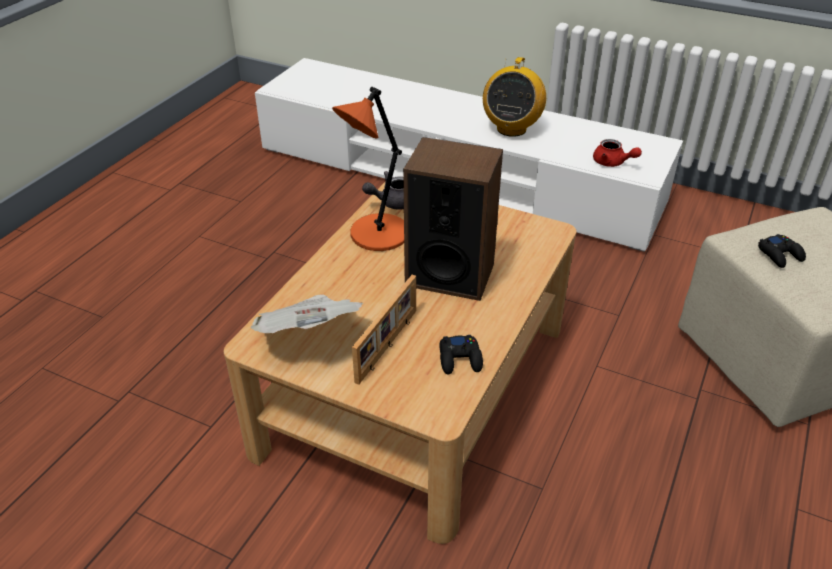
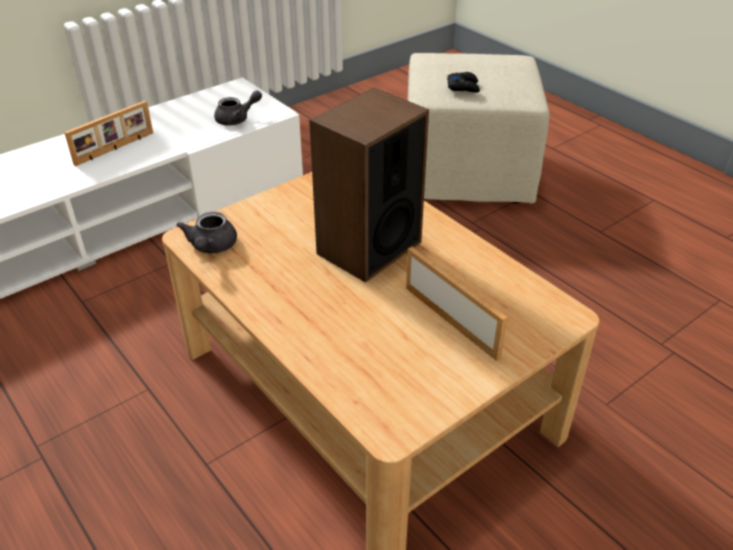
camera: 65 degrees left, 0 degrees up
newspaper [251,294,363,333] -> none
orange table lamp [332,87,404,251] -> none
black game controller [439,335,483,375] -> none
radio [483,57,546,137] -> picture frame [64,101,153,166]
red teapot [593,139,642,167] -> grey teapot [214,90,262,125]

